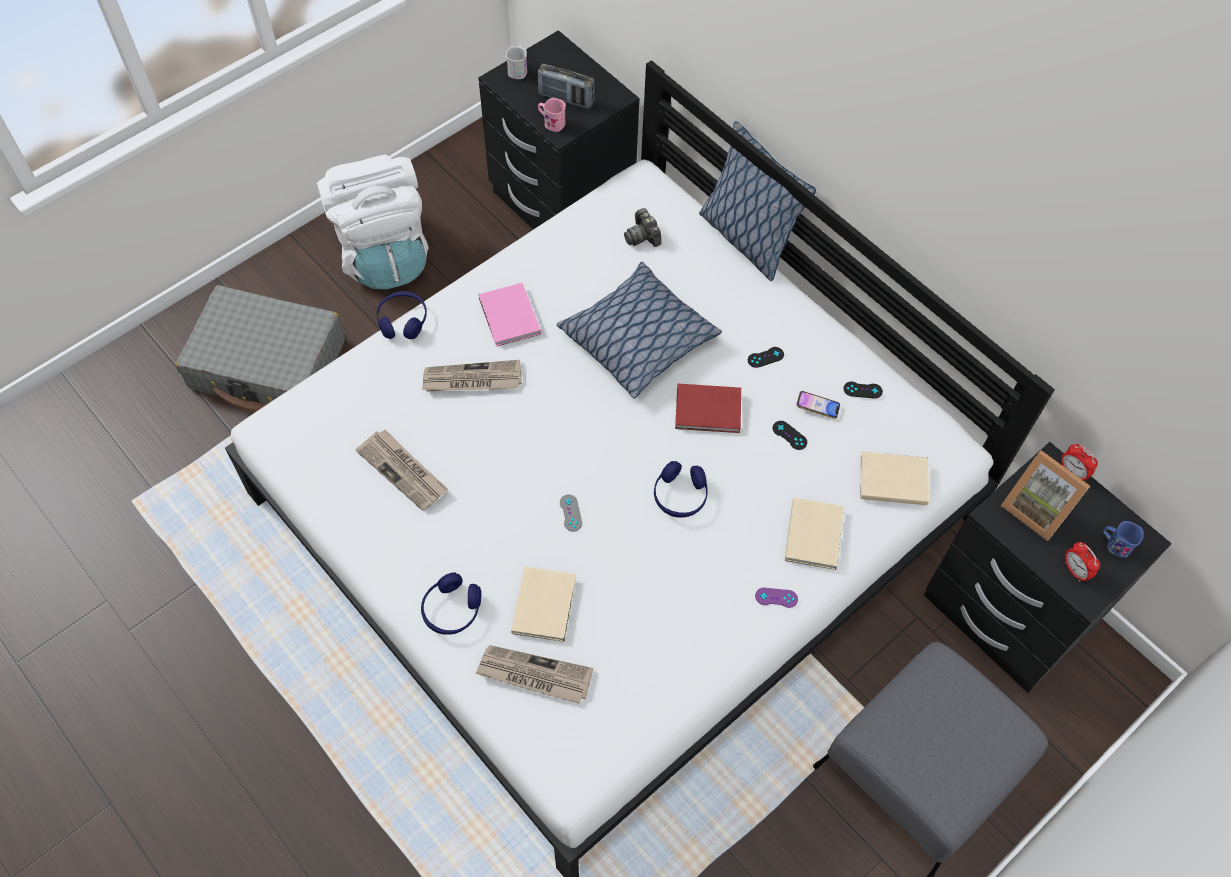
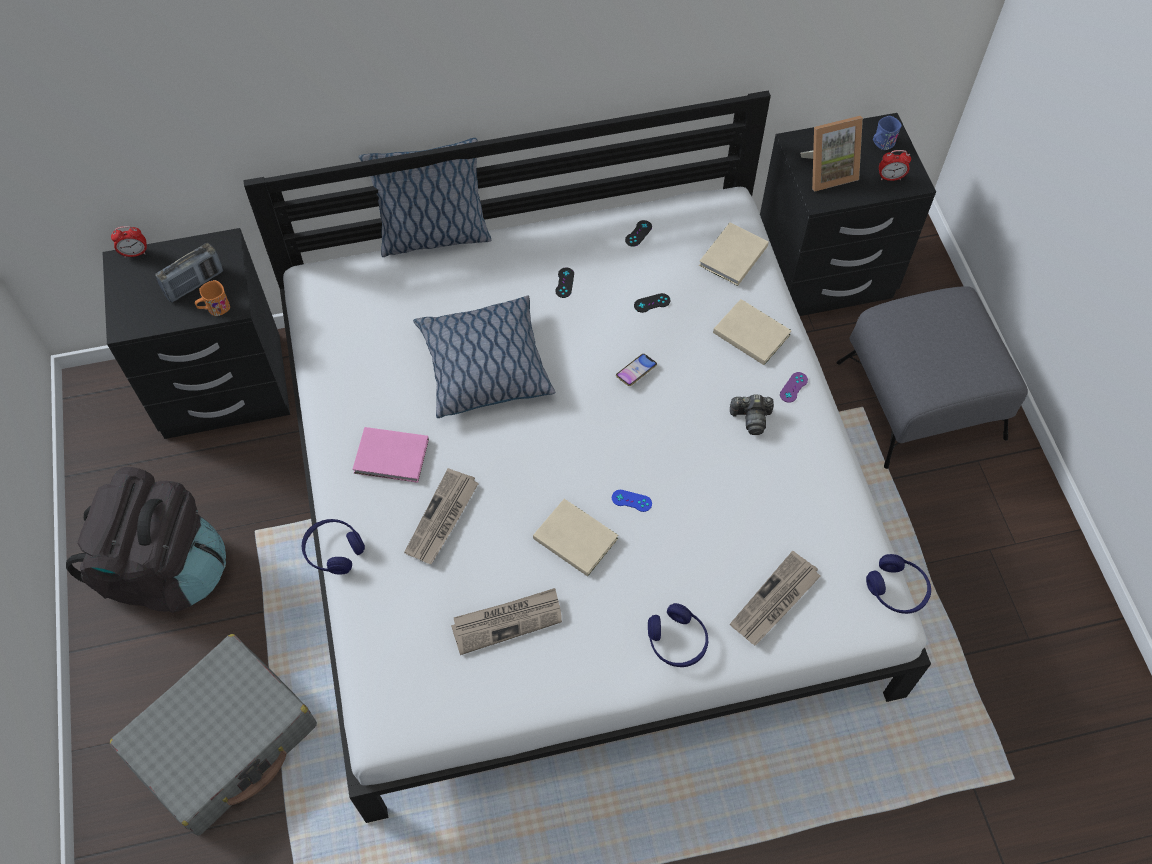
camera: 60 degrees left, 0 degrees up
white backpack [317,154,429,289] -> black backpack [66,467,226,613]
white mug [506,46,527,79] -> none
beige book [511,567,576,642] -> beige book moved to [533,499,618,576]
pink mug [538,98,566,132] -> orange mug [195,280,230,316]
grey game controller [560,494,582,532] -> blue game controller [612,490,652,512]
camera [624,208,661,247] -> camera moved to [730,395,774,435]
blue headphones [654,461,708,518] -> blue headphones moved to [866,554,931,614]
red book [675,384,741,433] -> none
phone [796,391,840,419] -> phone moved to [616,354,657,386]
alarm clock [1061,444,1098,481] -> alarm clock moved to [111,226,147,257]

